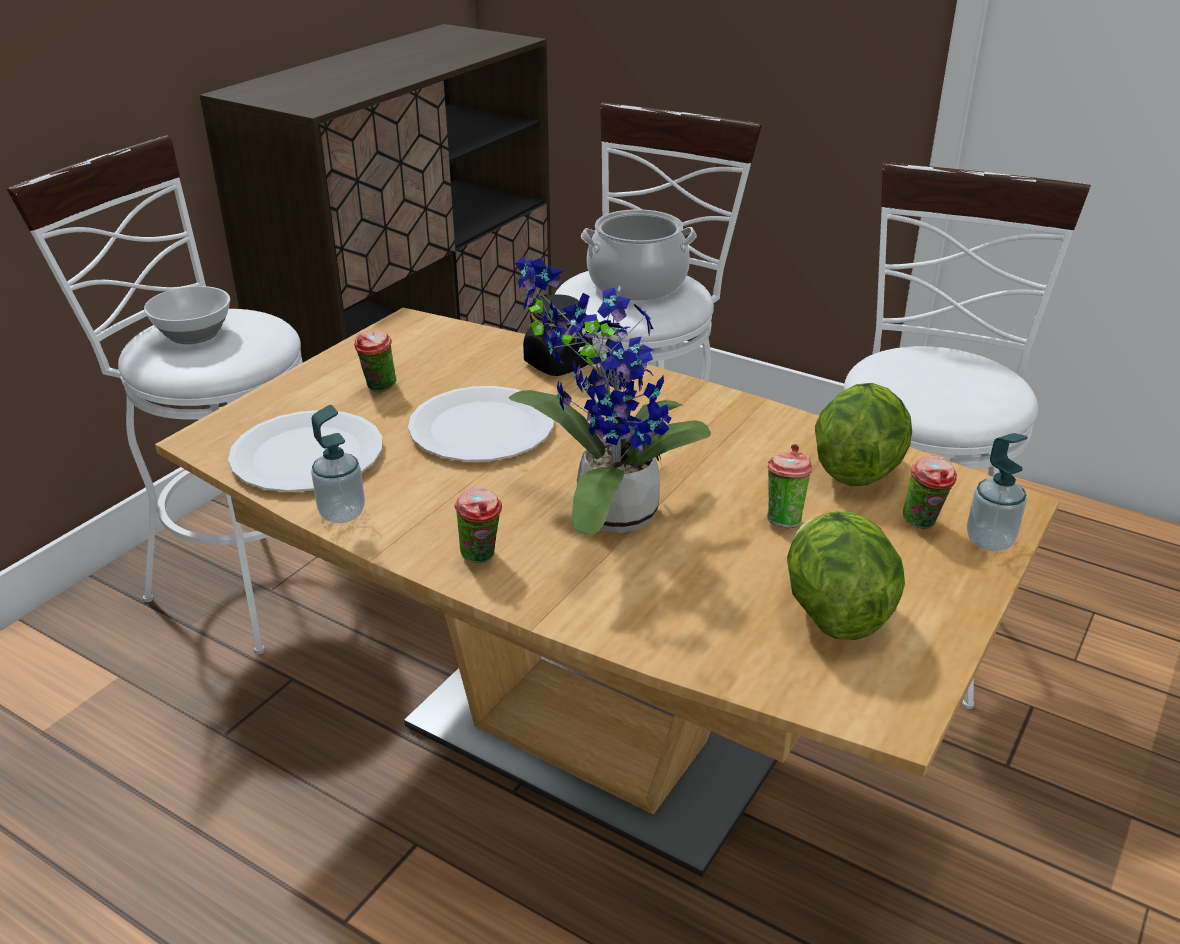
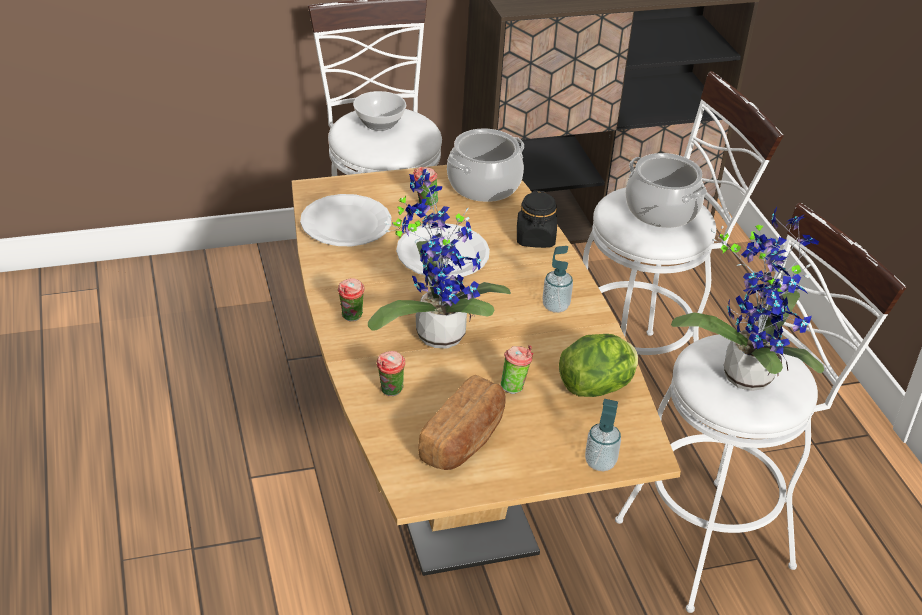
camera: 40 degrees right, 5 degrees up
soap dispenser [311,405,365,523] -> soap dispenser moved to [542,246,573,313]
lettuce [787,511,905,640] -> bread [418,375,506,470]
cup [903,456,957,529] -> cup moved to [377,351,405,396]
none -> cooking pot [447,129,524,202]
none -> potted plant [671,207,824,391]

